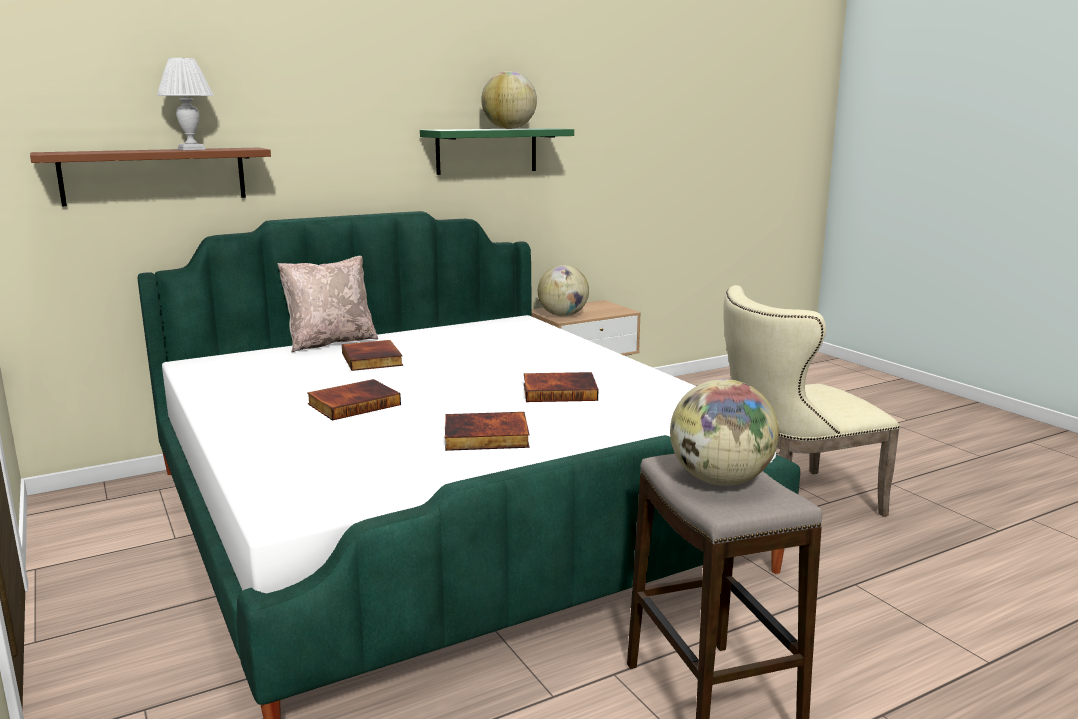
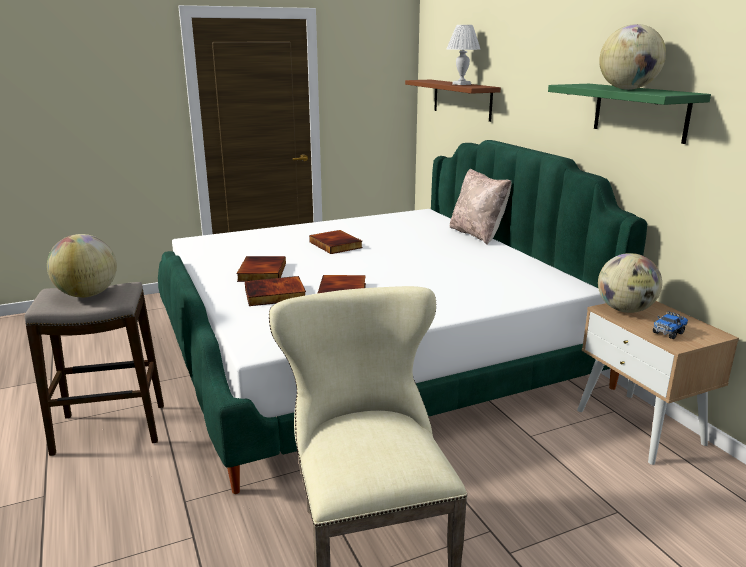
camera: 95 degrees right, 5 degrees up
book [342,340,403,371] -> book moved to [245,276,306,306]
none -> toy truck [653,311,688,339]

